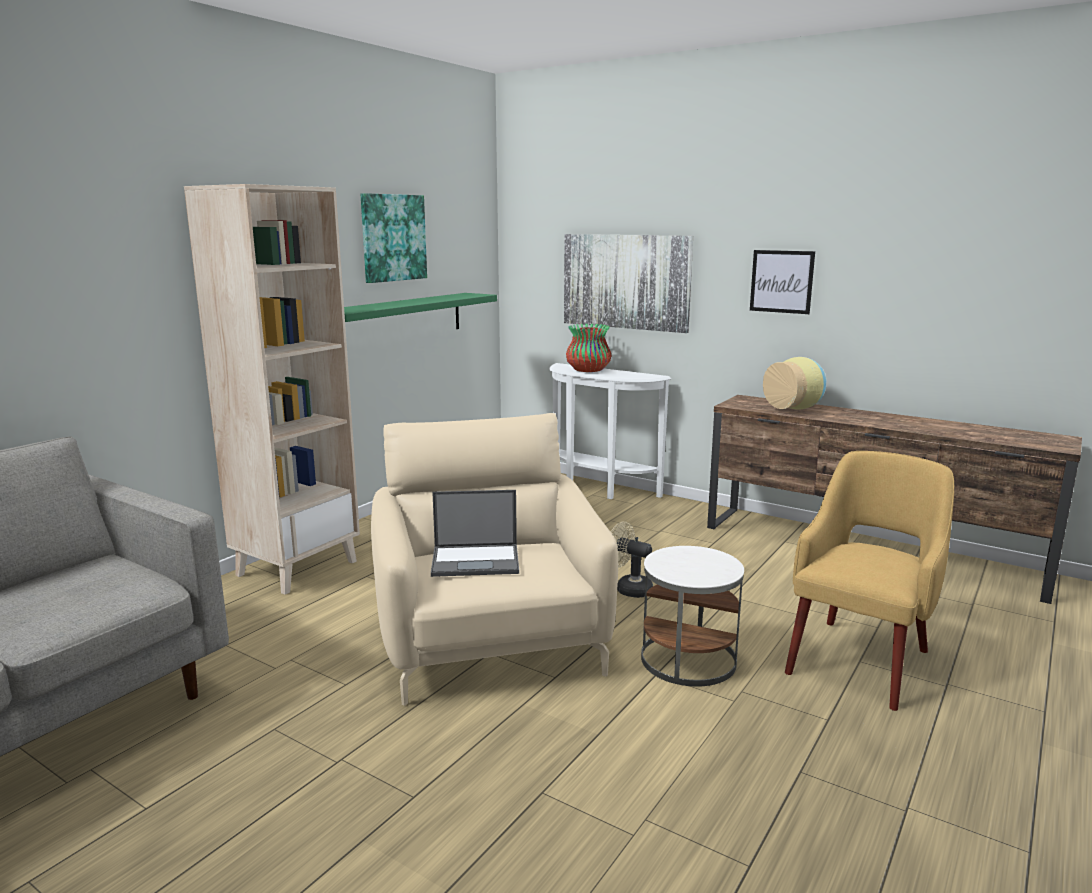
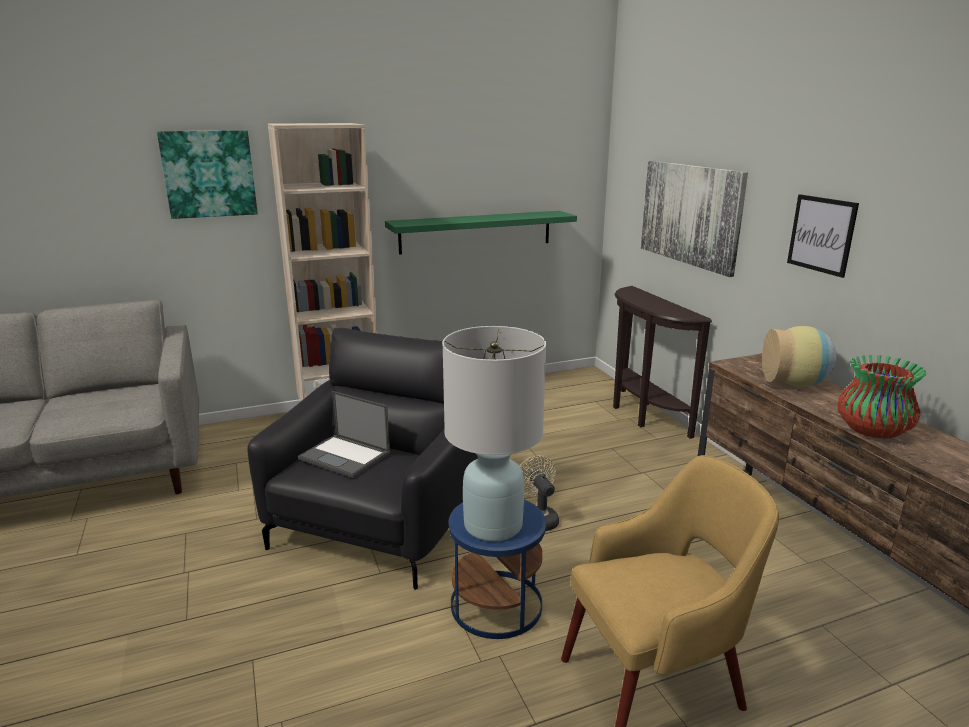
camera: 35 degrees right, 5 degrees up
picture [361,193,427,283] -> picture moved to [157,130,258,219]
beige armchair [371,413,618,706] -> black armchair [248,328,478,590]
white console table [549,363,671,499] -> brown console table [613,286,712,439]
vase [566,324,612,372] -> vase moved to [838,355,926,439]
white side table [641,546,744,687] -> blue side table [449,499,546,639]
none -> white table lamp [442,326,546,541]

